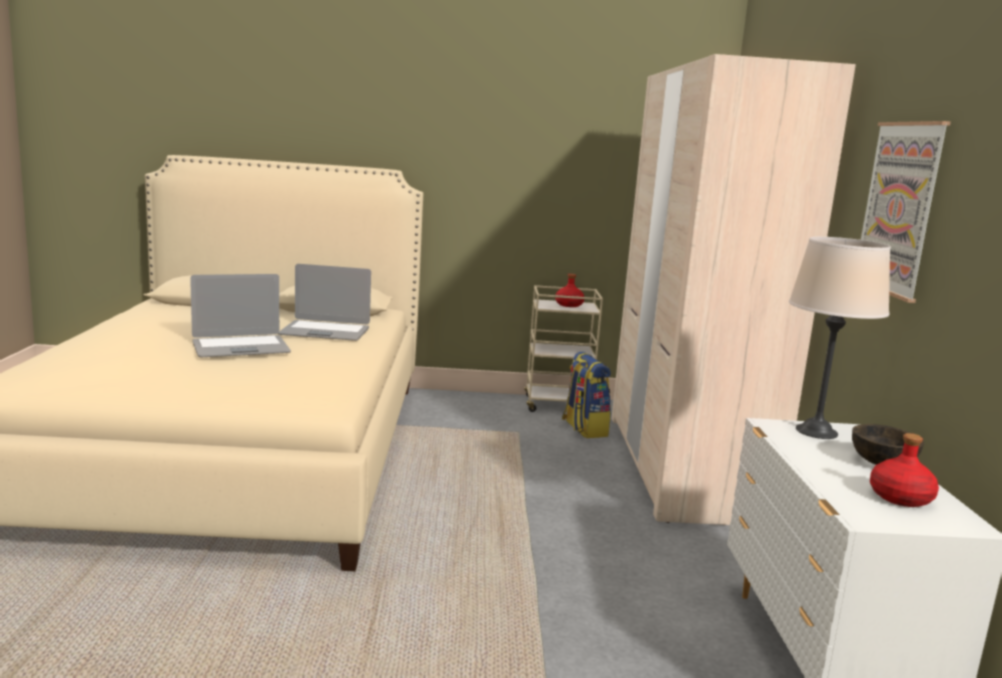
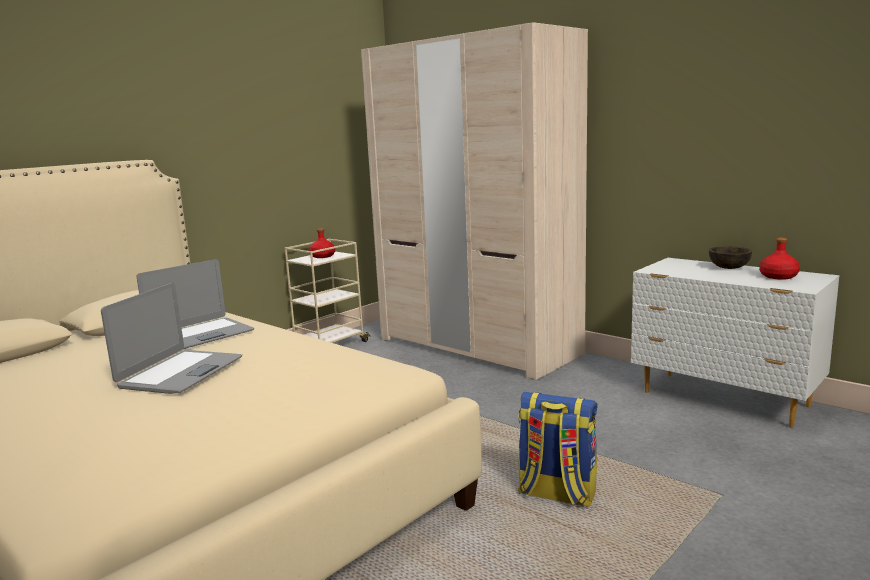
camera: 45 degrees left, 0 degrees up
backpack [562,352,611,438] -> backpack moved to [518,392,597,507]
beige table lamp [789,237,891,439] -> none
picture [861,121,951,303] -> none

